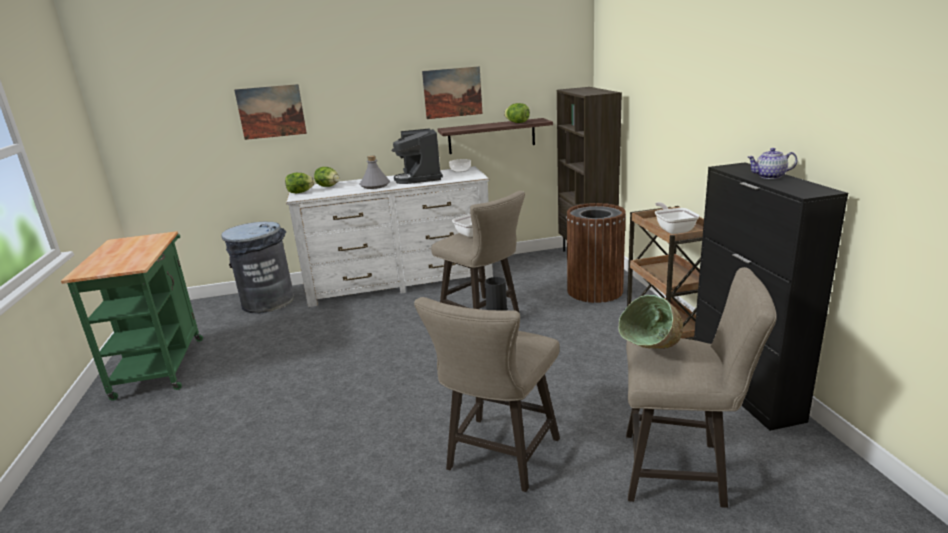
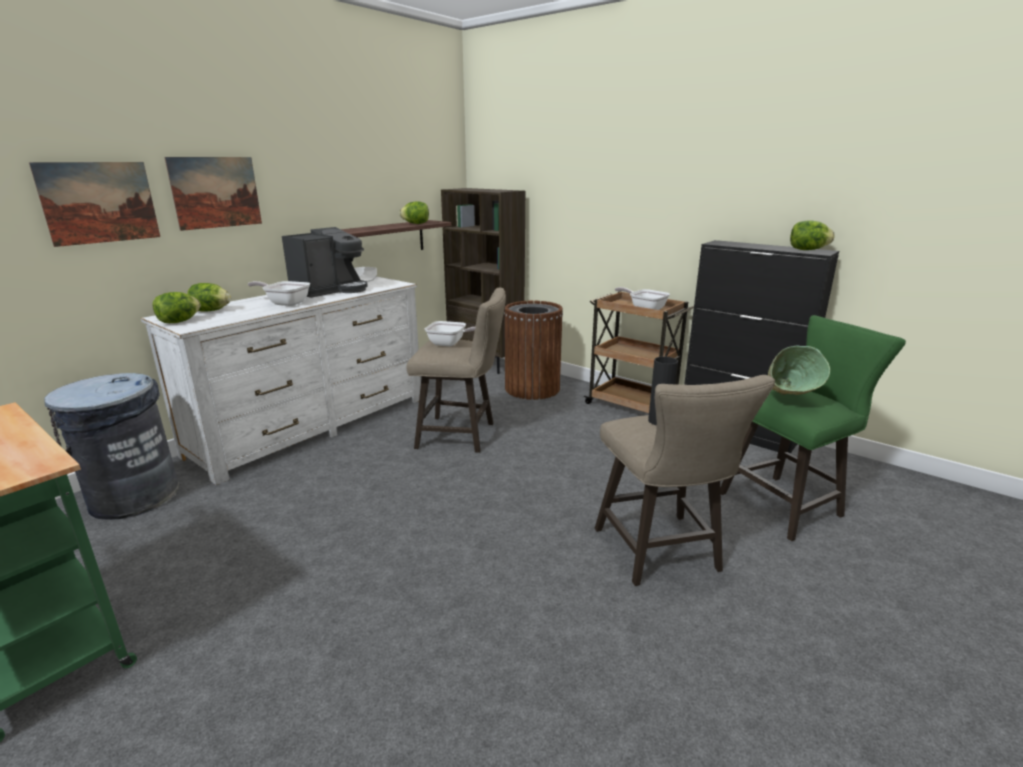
camera: 40 degrees left, 0 degrees up
grey bottle [359,156,390,189] -> frying pan [248,281,310,306]
coffee machine [392,128,443,184] -> coffee machine turned 90 degrees counterclockwise [282,227,368,298]
picture [422,66,483,119] -> picture moved to [164,157,262,231]
beige stool [626,267,777,508] -> green stool [720,315,906,541]
teapot [747,148,797,179] -> none
none -> lettuce [790,220,835,250]

